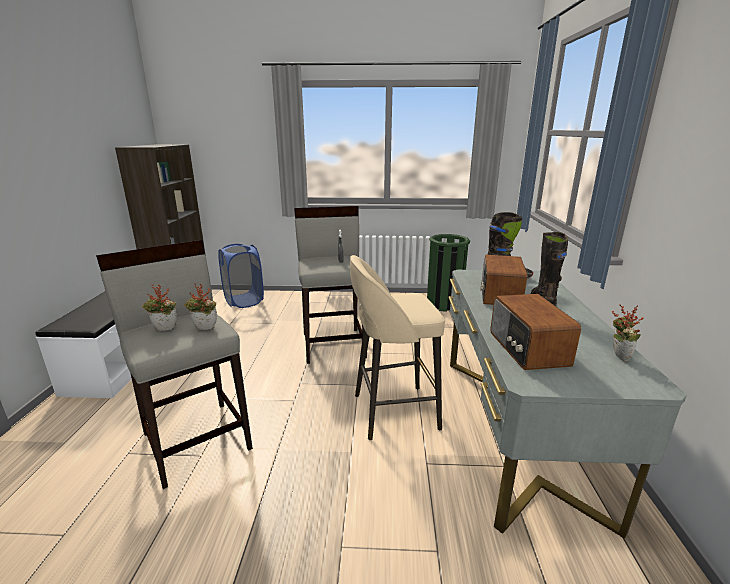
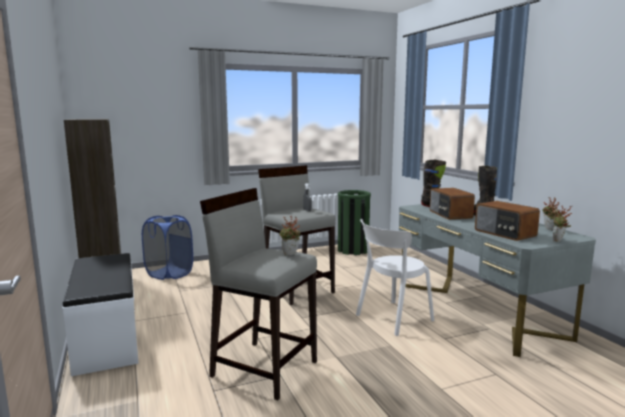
camera: 25 degrees left, 10 degrees down
potted plant [142,284,177,331] -> potted plant moved to [553,205,572,242]
beige stool [350,255,445,440] -> white chair [356,219,434,336]

